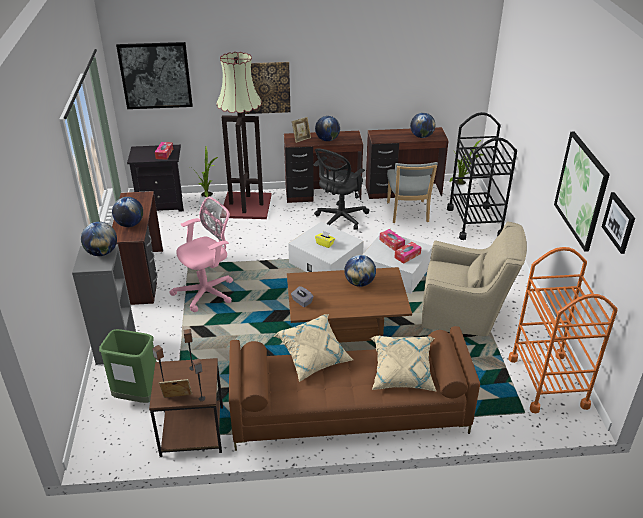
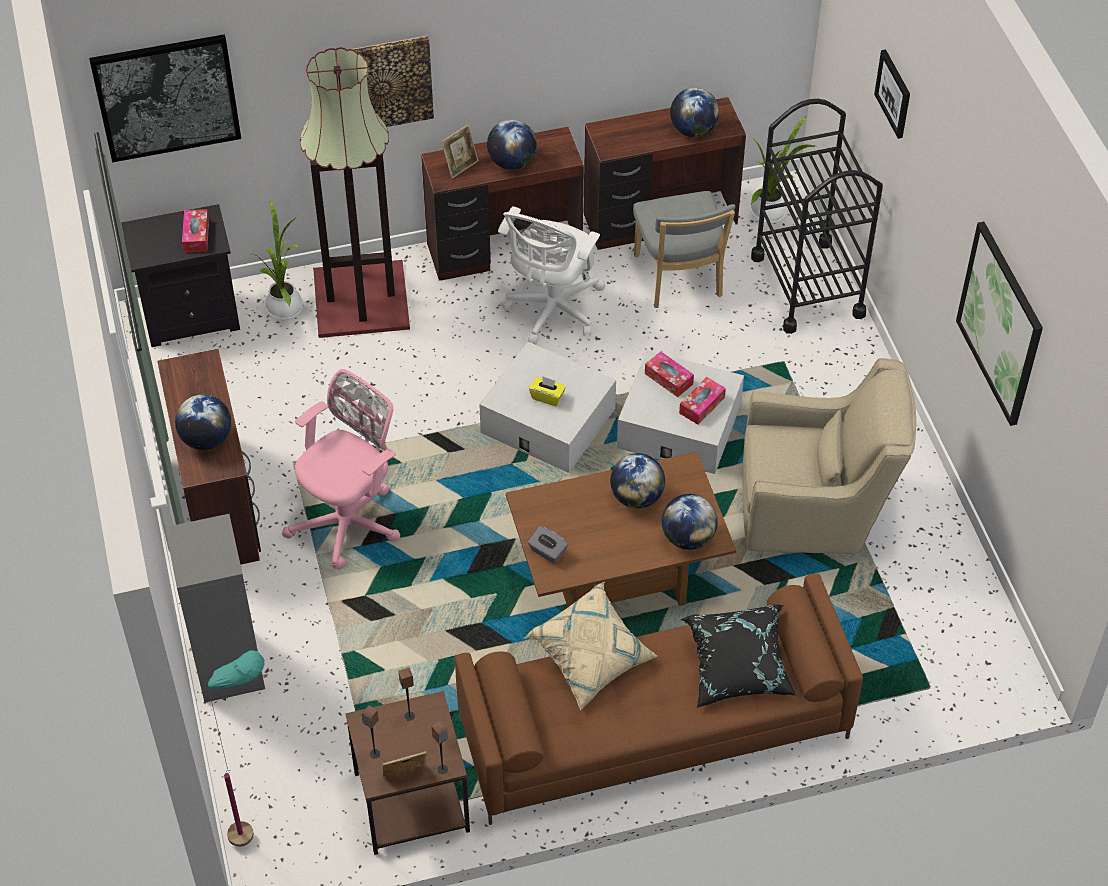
camera: 10 degrees left, 15 degrees up
globe [81,222,117,256] -> globe moved to [662,494,718,550]
green trash can [99,329,157,403] -> none
black office chair [313,148,369,230] -> white office chair [498,206,605,344]
beige pillow [370,336,437,392] -> black pillow [680,604,797,707]
orange cart [509,247,618,413] -> none
picture [602,192,635,254] -> picture moved to [874,49,910,139]
none -> turquoise floor lamp [208,650,264,847]

